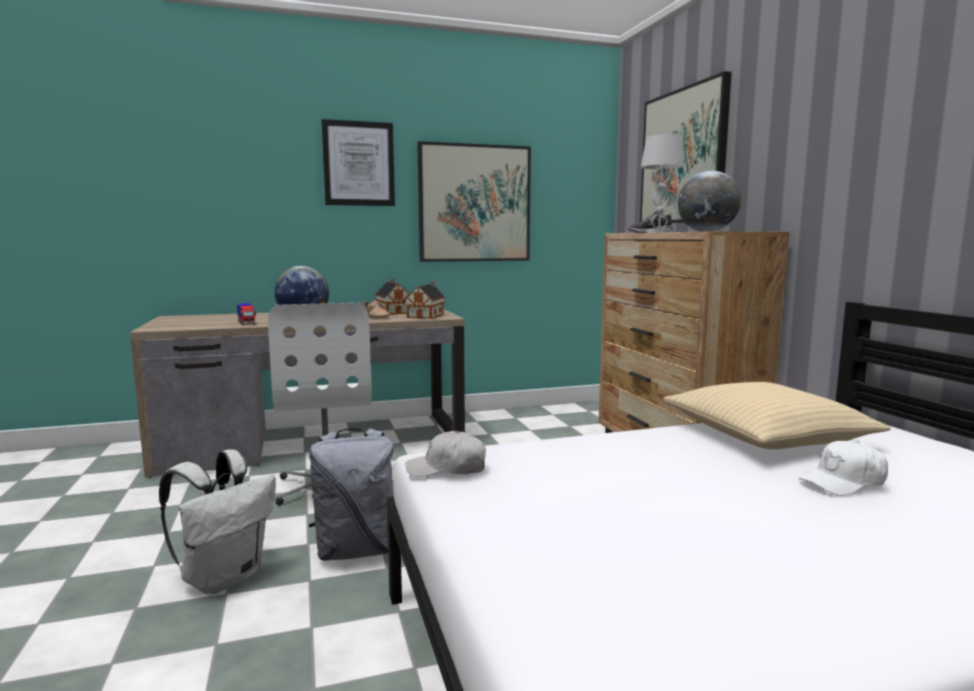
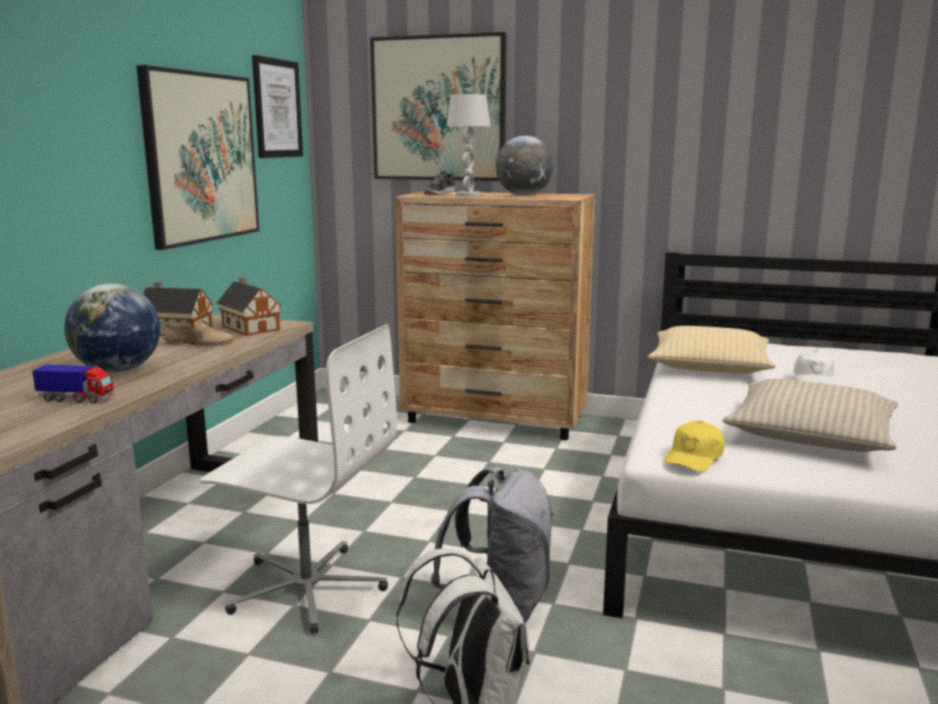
camera: 55 degrees left, 5 degrees up
picture [322,119,395,206] -> picture moved to [252,55,303,158]
white cap [405,431,486,477] -> yellow cap [663,421,725,472]
none -> beige pillow [722,379,898,452]

